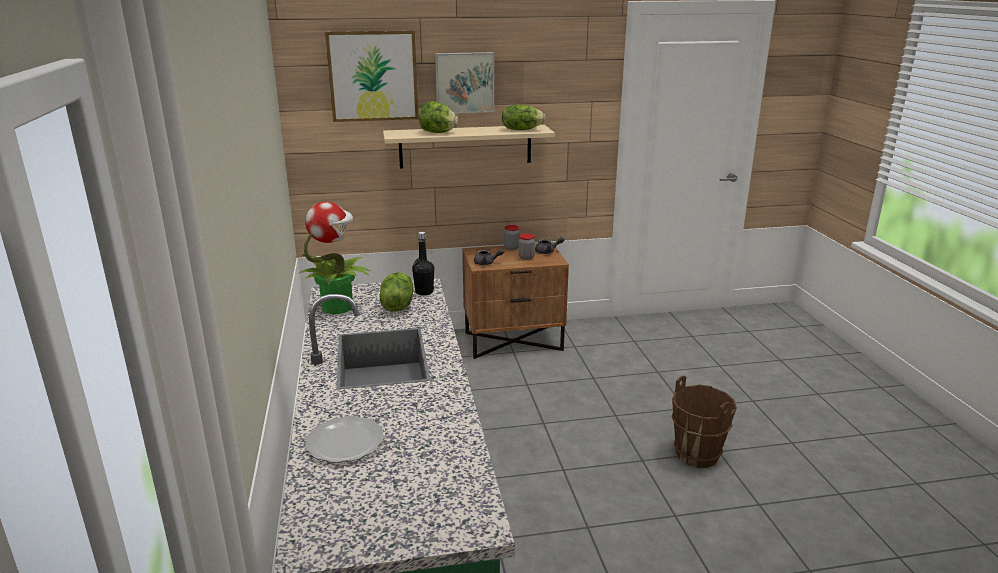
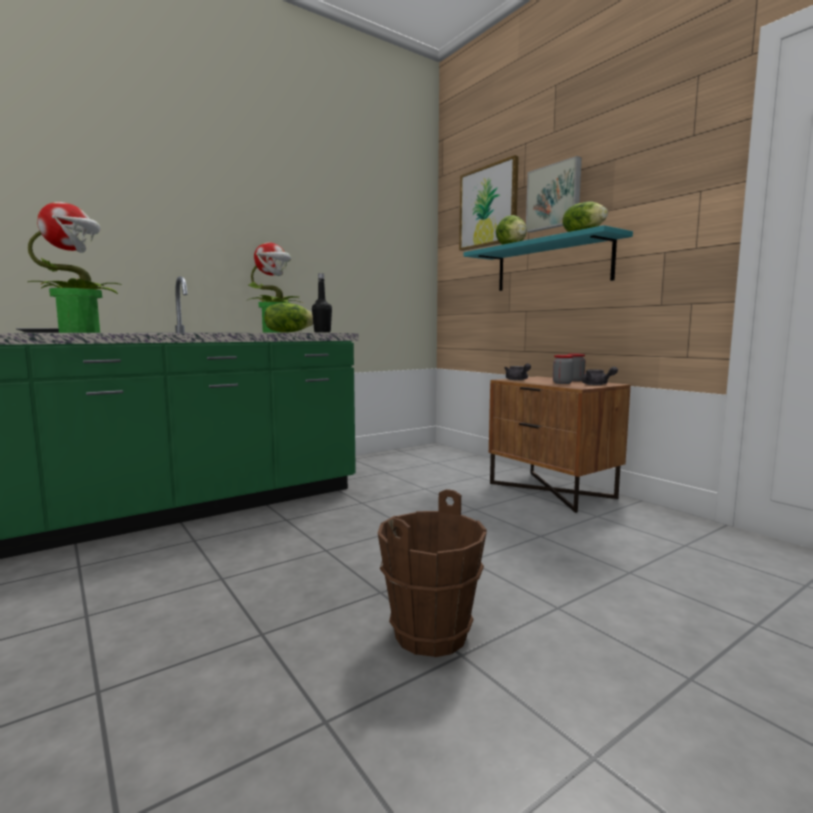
camera: 65 degrees right, 15 degrees down
beige shelf [383,125,555,169] -> turquoise shelf [463,225,633,291]
none -> potted plant [28,202,122,333]

